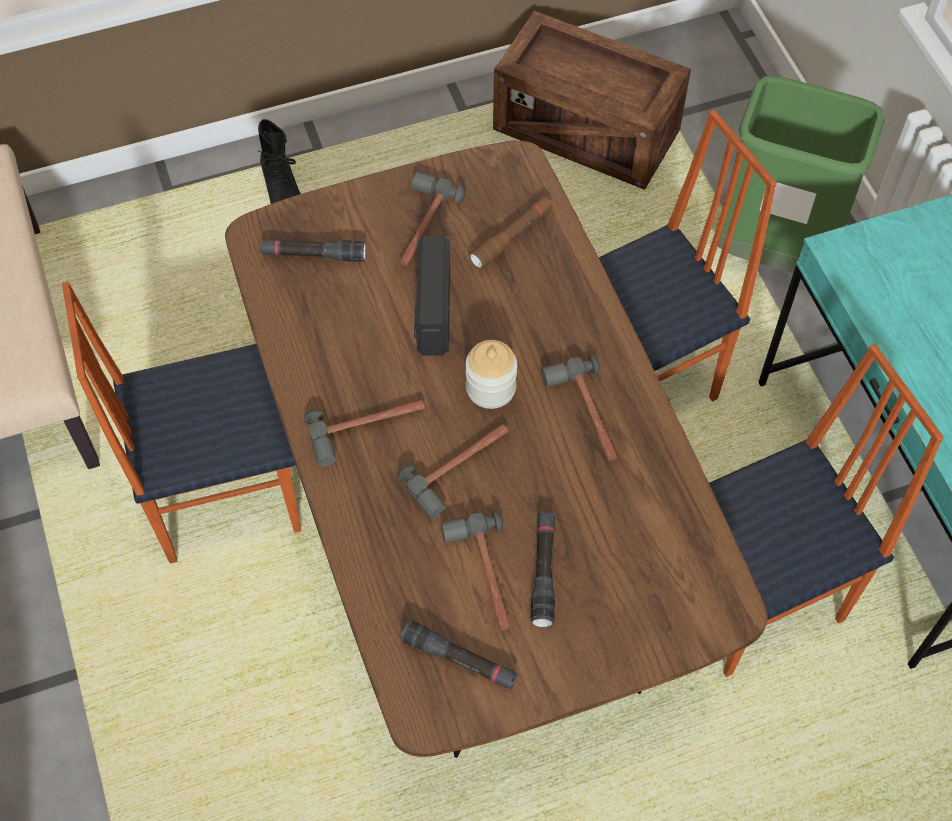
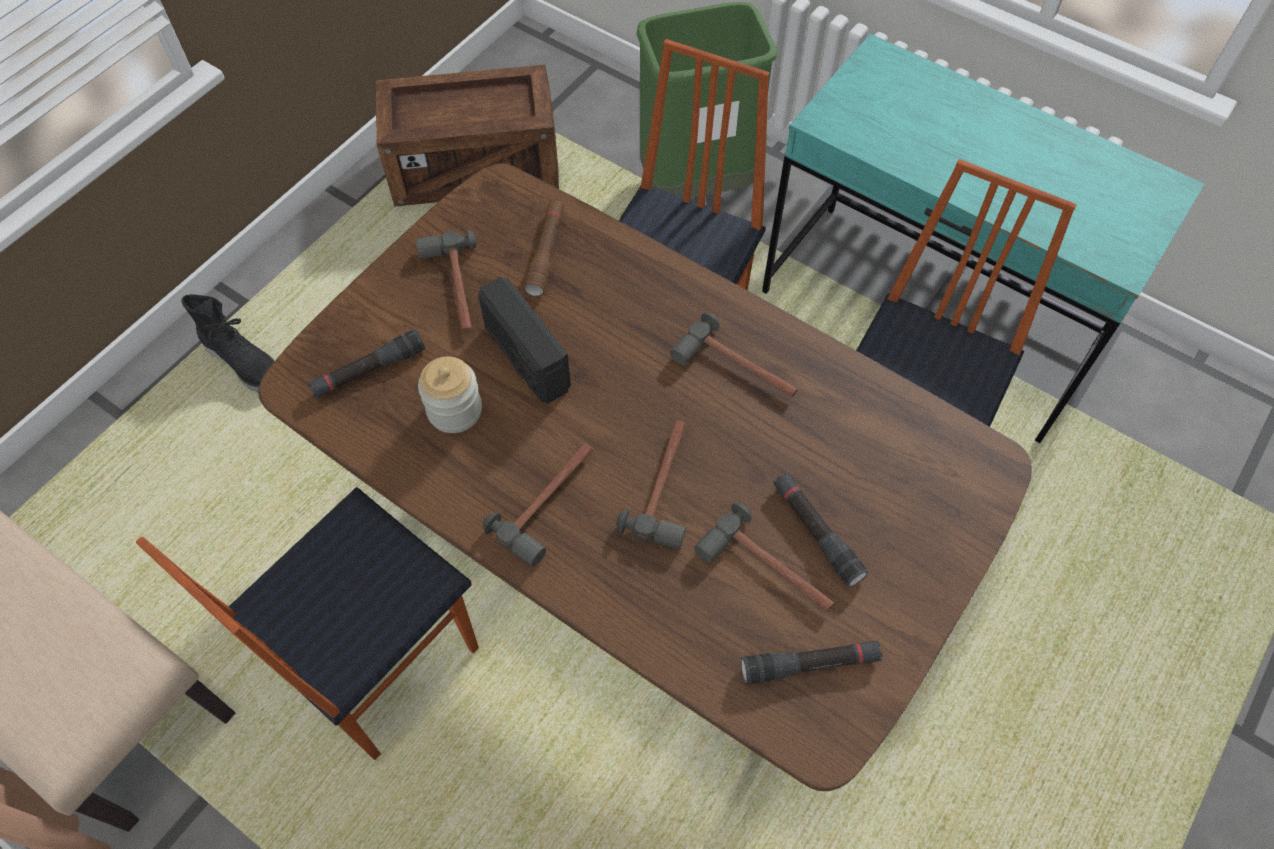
camera: 35 degrees left, 0 degrees up
jar [465,340,517,409] -> jar moved to [418,357,482,433]

